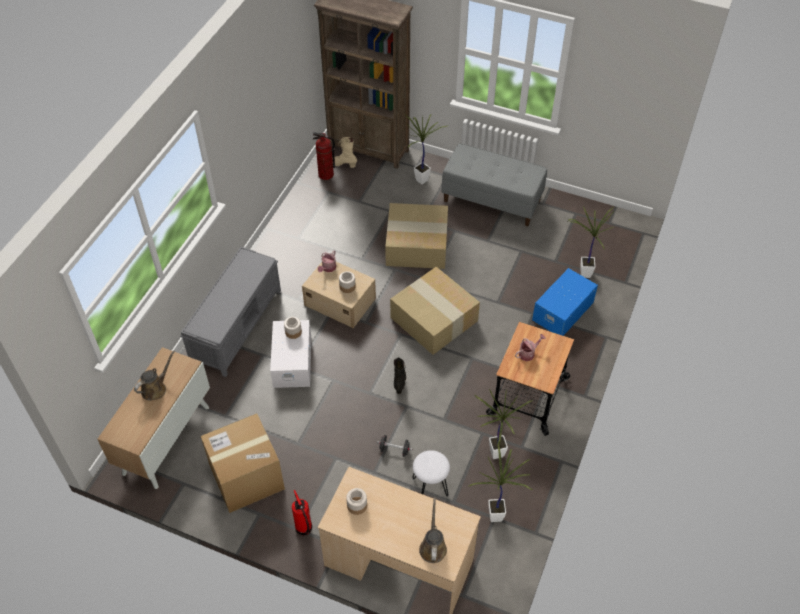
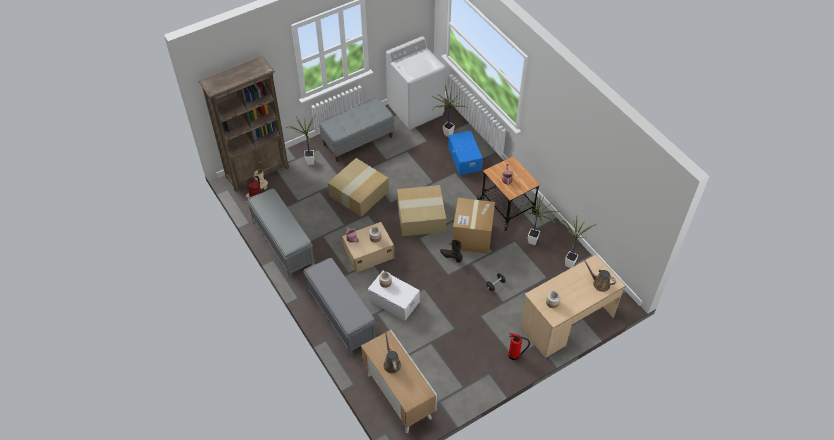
camera: 55 degrees left, 0 degrees up
cardboard box [201,413,285,513] -> cardboard box moved to [452,198,495,254]
white stool [412,450,450,497] -> none
none -> grey bench [247,188,315,278]
none -> white washing machine [386,36,446,129]

